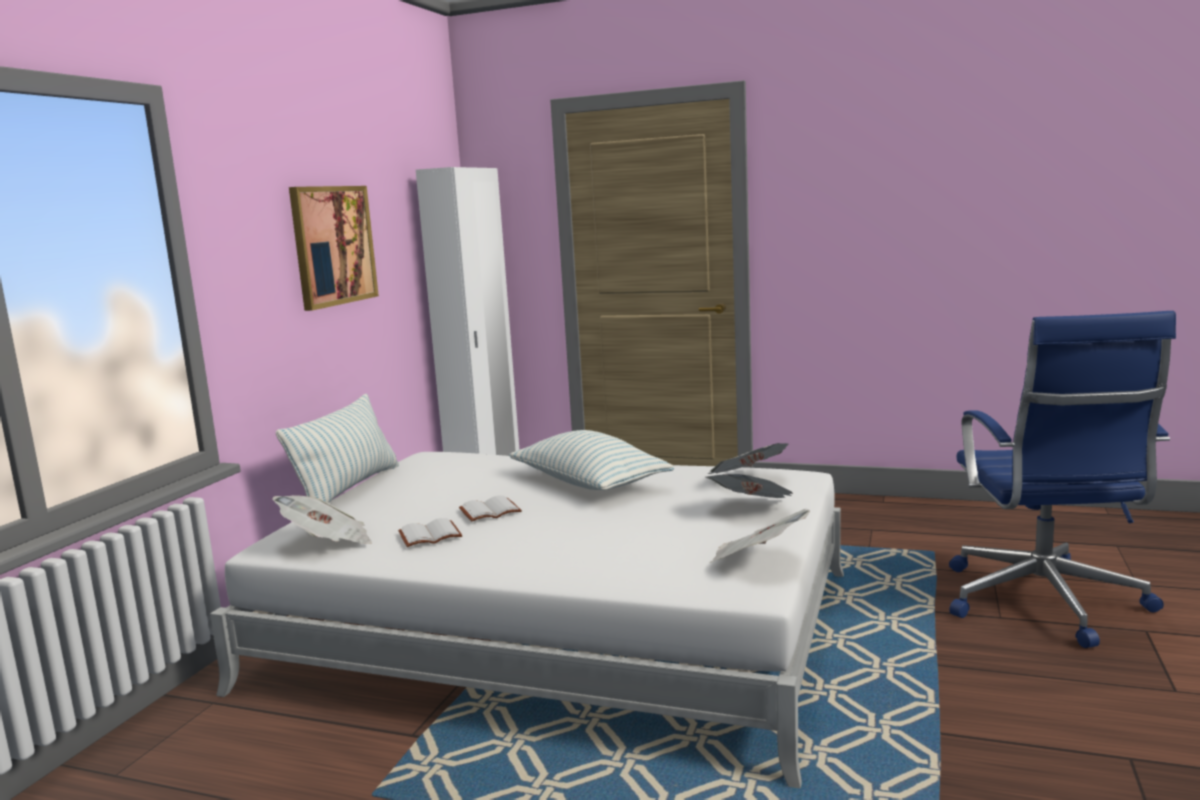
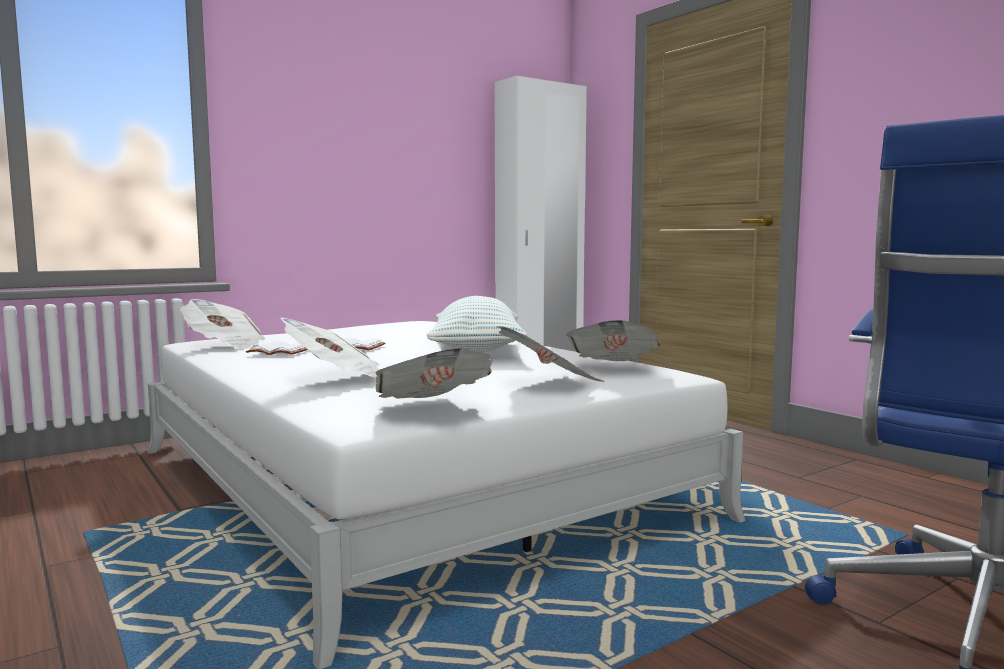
camera: 35 degrees right, 5 degrees down
pillow [276,393,399,503] -> none
picture [289,186,379,311] -> none
none -> newspaper [281,318,379,378]

